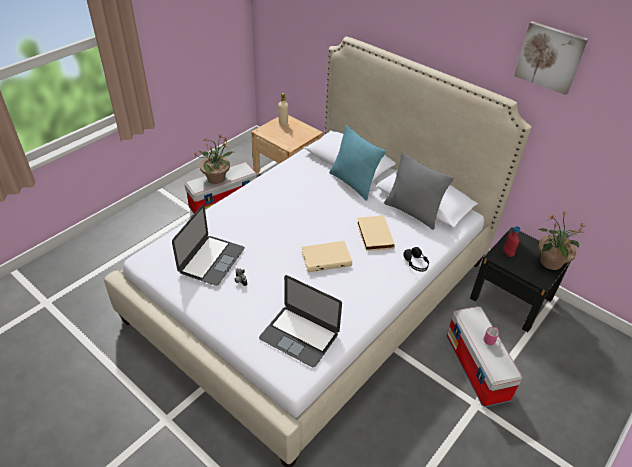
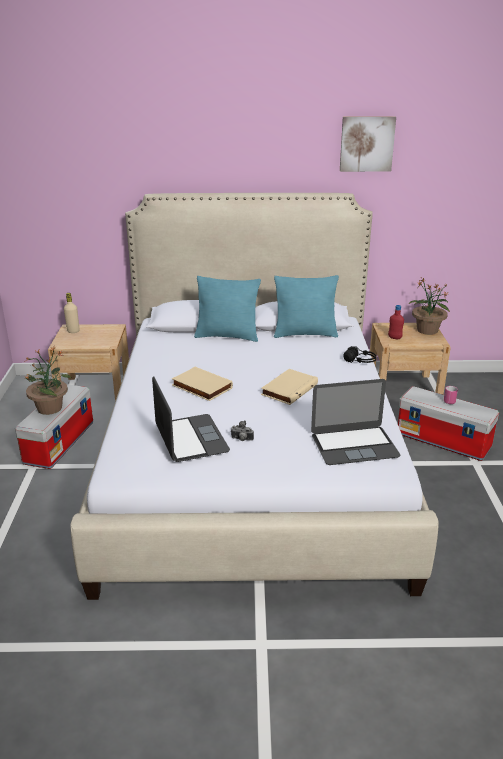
camera: 40 degrees left, 15 degrees down
beige book [357,215,395,251] -> beige book moved to [172,367,233,401]
grey pillow [384,153,454,230] -> turquoise pillow [274,275,339,338]
black nightstand [470,227,571,332] -> beige nightstand [370,323,451,395]

